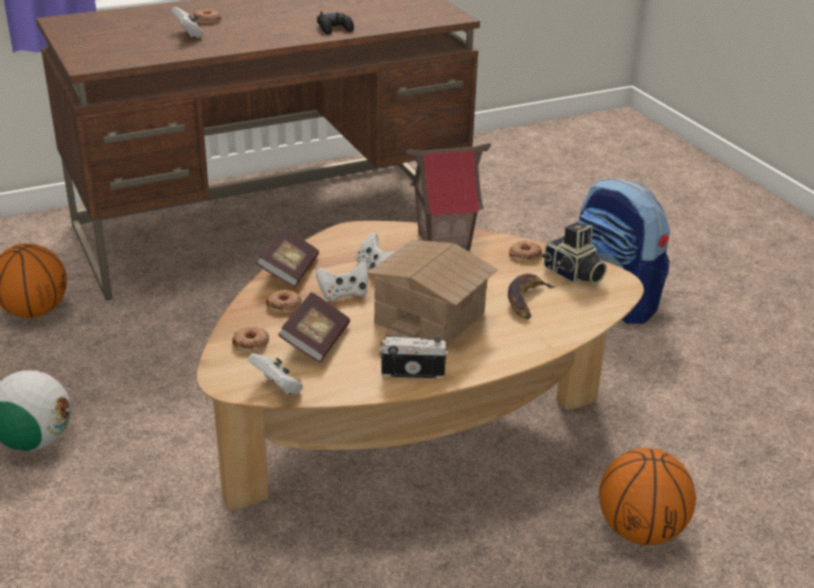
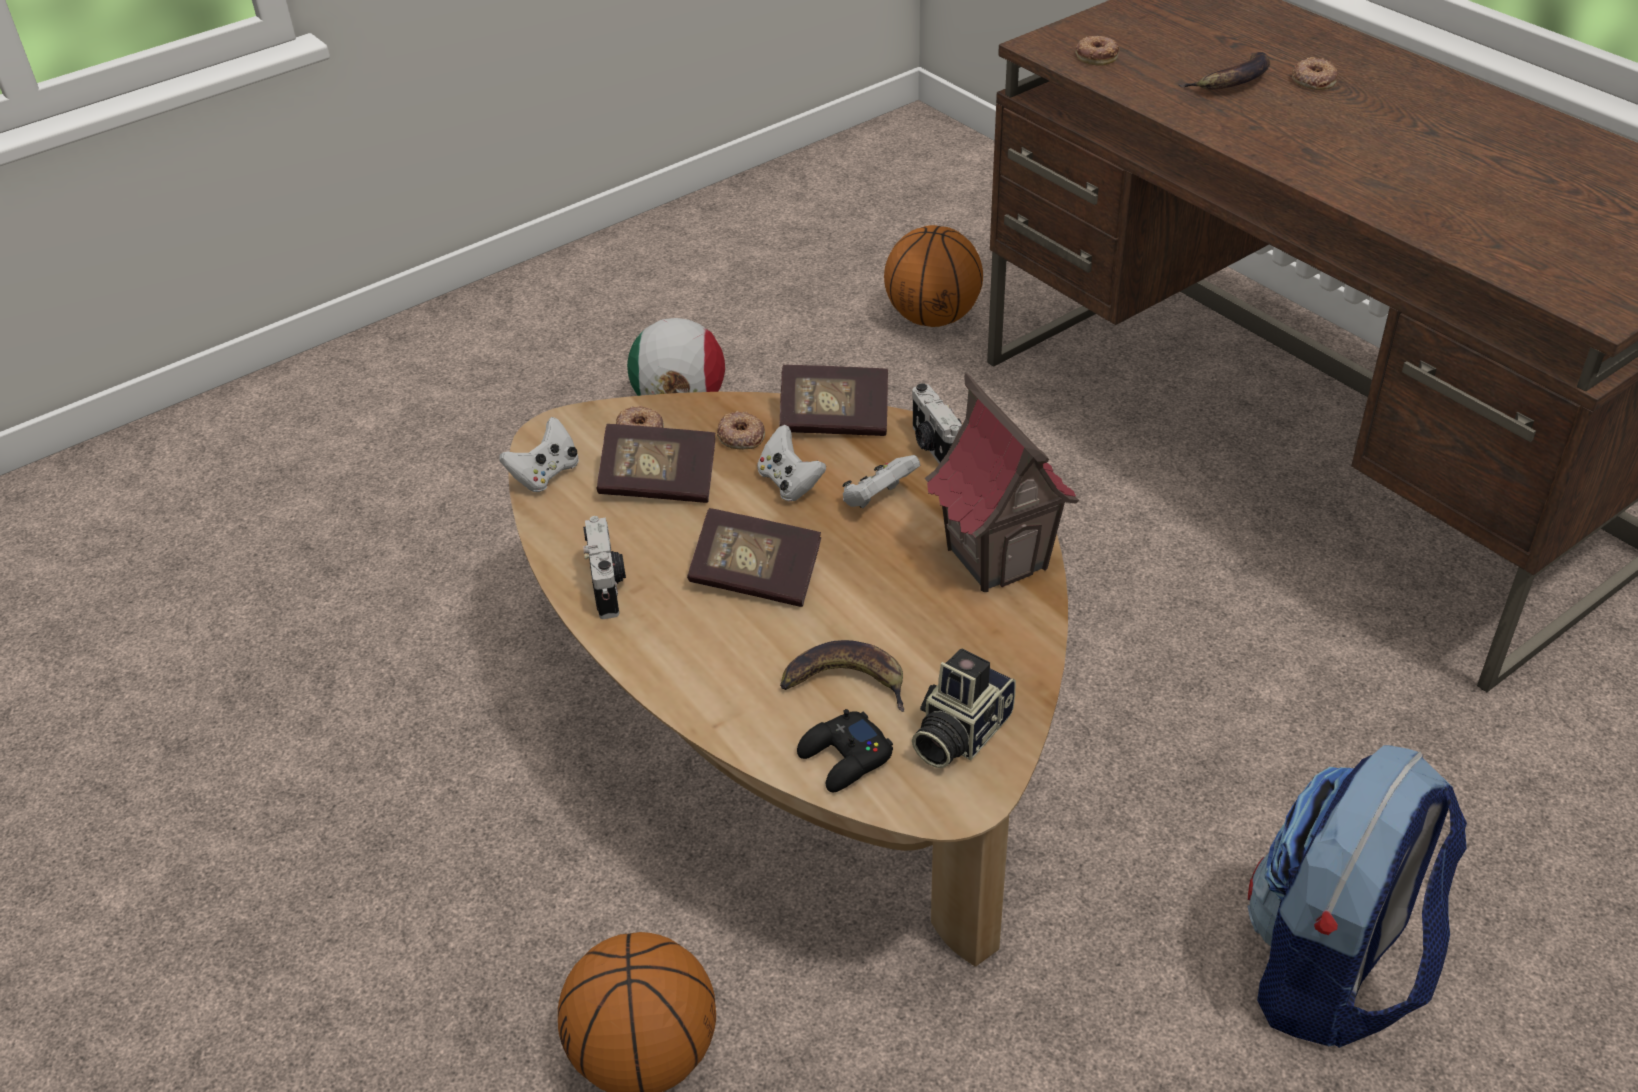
camera: 80 degrees right, 10 degrees up
white game controller [172,7,203,38] -> banana [1178,52,1270,89]
black game controller [317,12,354,34] -> black game controller moved to [797,709,893,792]
toy house [367,240,498,346] -> book [687,508,821,607]
donut [509,240,542,262] -> donut moved to [1075,36,1120,66]
none -> camera [912,383,962,464]

